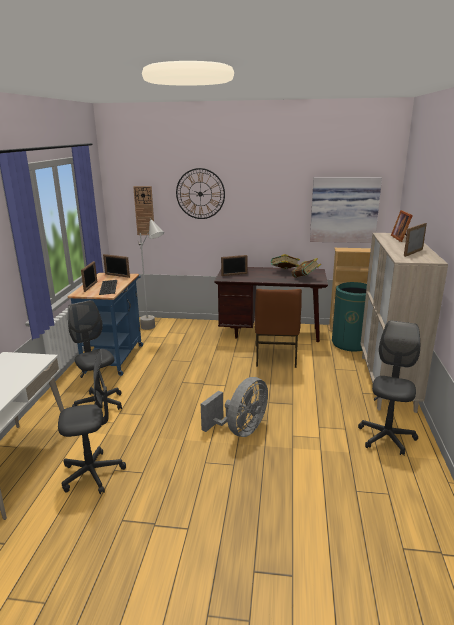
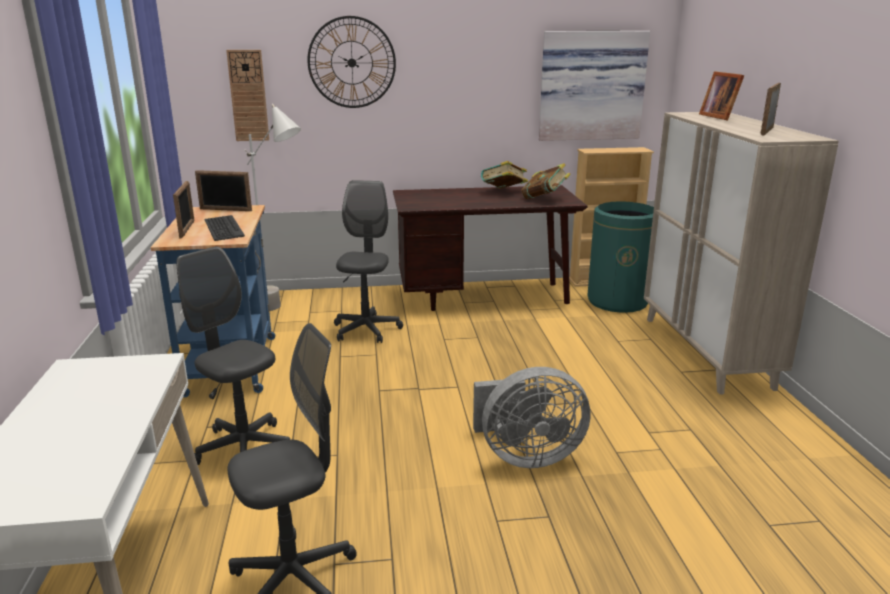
camera: 15 degrees left, 0 degrees up
grey fan [201,377,268,437] -> grey fan turned 60 degrees clockwise [473,367,590,468]
picture frame [221,255,247,276] -> none
brown chair [255,289,302,368] -> none
grey office chair [358,320,420,456] -> grey office chair moved to [334,180,403,343]

